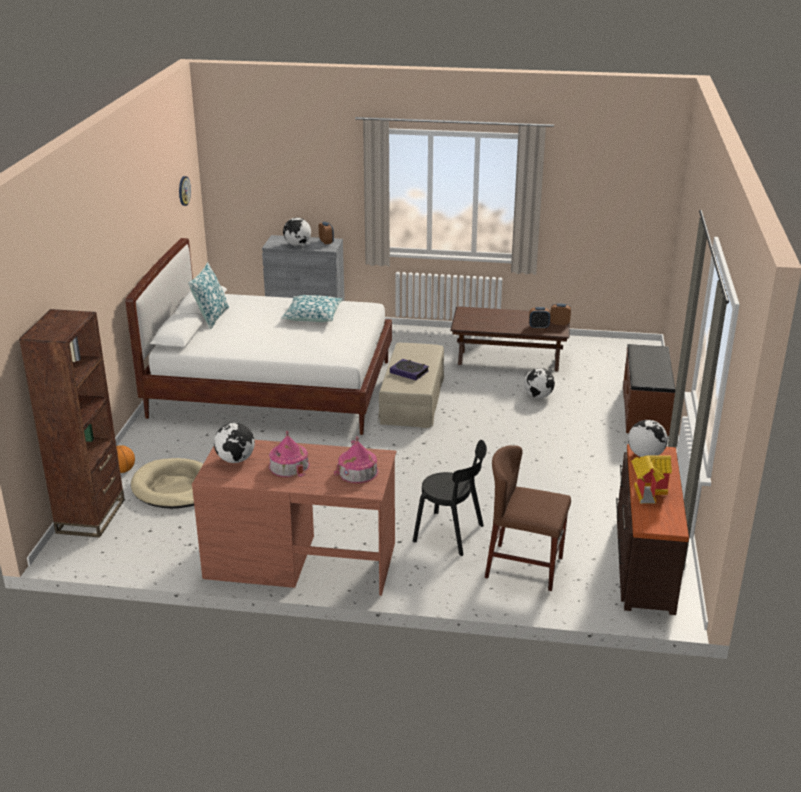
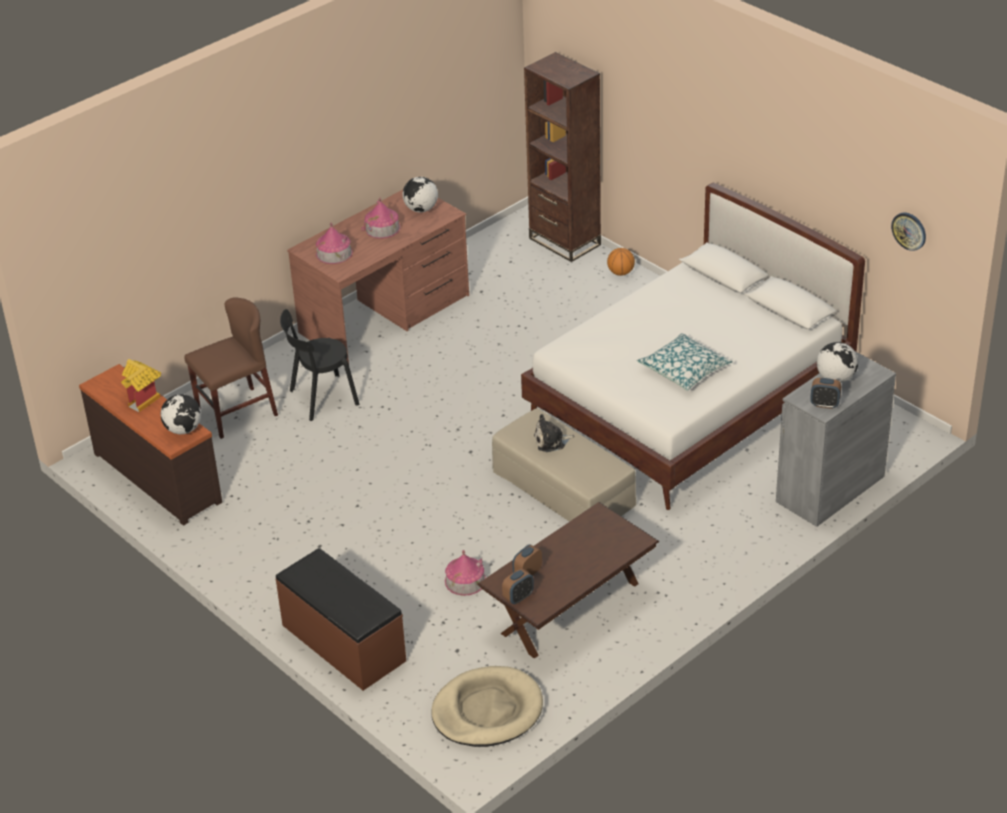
camera: 130 degrees right, 10 degrees up
beige dog bed [131,458,203,509] -> beige dog bed moved to [431,666,543,747]
pillow [188,262,229,329] -> none
book [390,359,429,380] -> plush toy [534,414,574,452]
globe [524,368,555,398] -> toy house [445,550,486,596]

